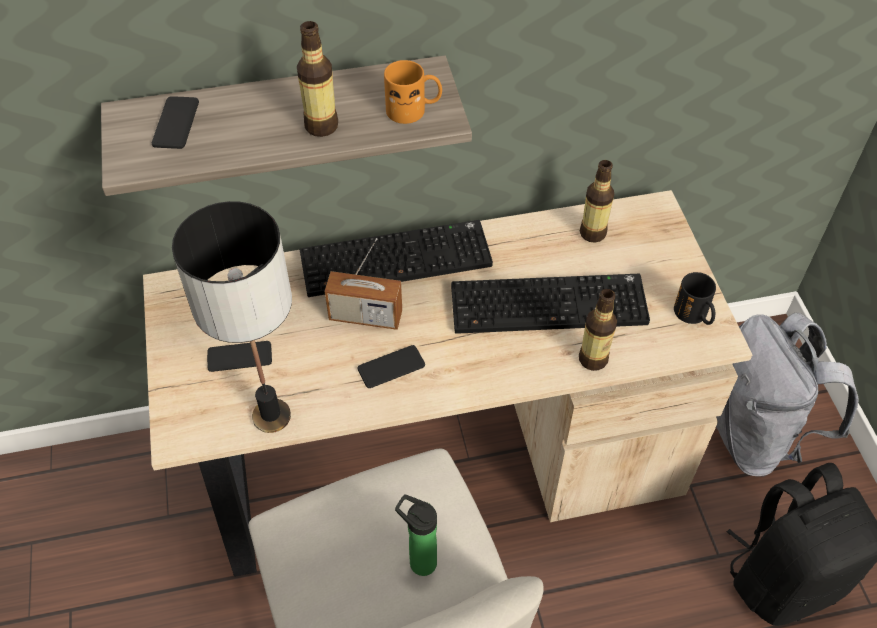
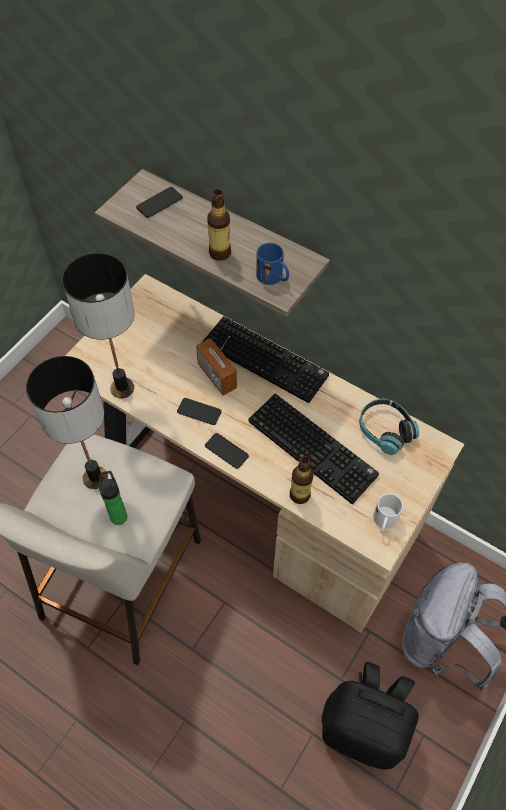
camera: 45 degrees right, 5 degrees up
phone [207,341,272,372] -> phone moved to [205,433,249,469]
orange mug [384,60,442,124] -> blue mug [256,243,289,285]
bottle [580,160,614,243] -> headphones [359,399,419,455]
black mug [674,272,716,325] -> white mug [373,493,403,533]
none -> table lamp [26,356,108,489]

